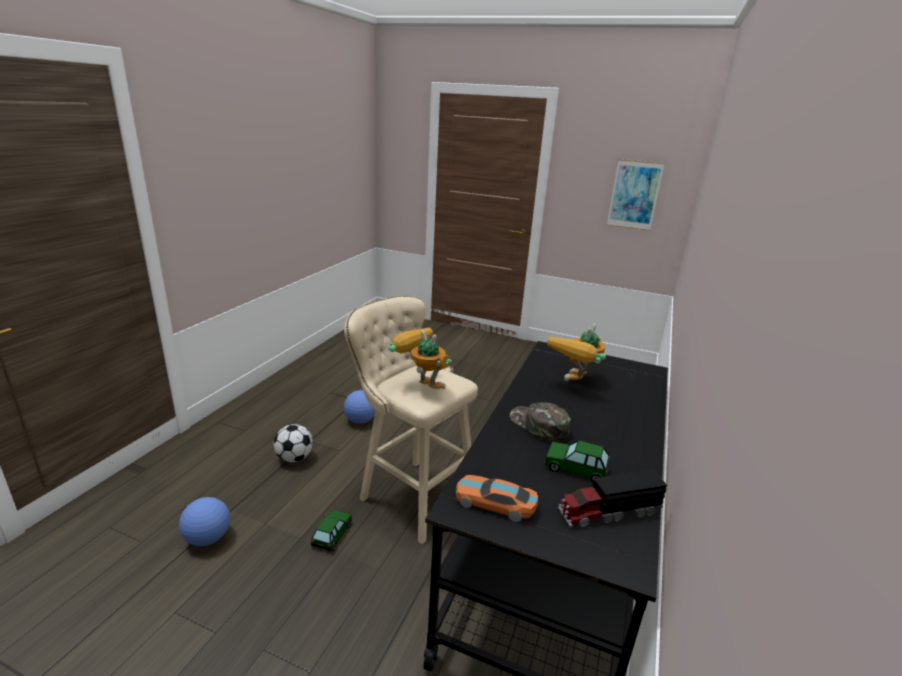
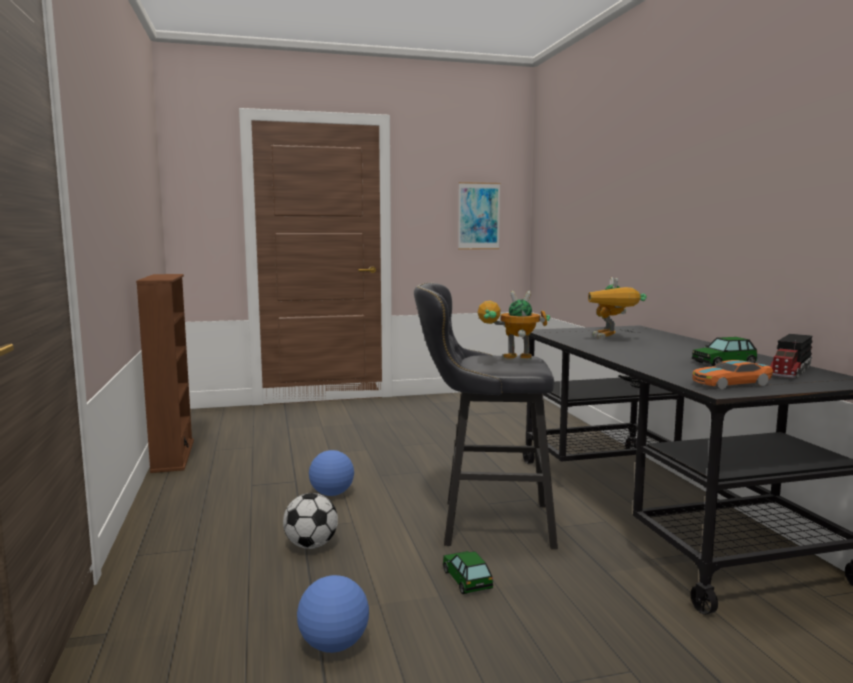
camera: 35 degrees left, 15 degrees down
beige stool [344,296,478,544] -> black stool [414,283,558,549]
green cap [510,402,571,442] -> none
none -> brown bookcase [136,274,194,473]

